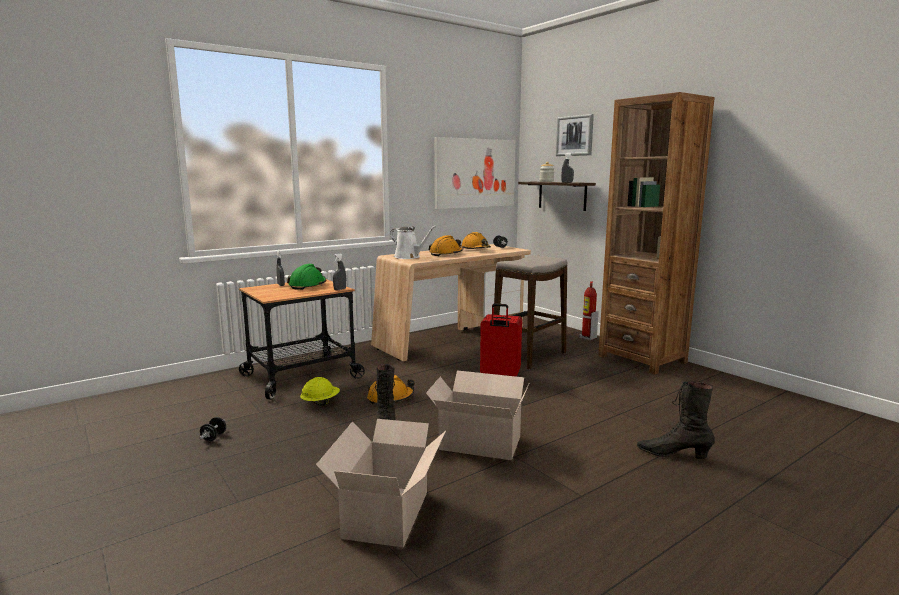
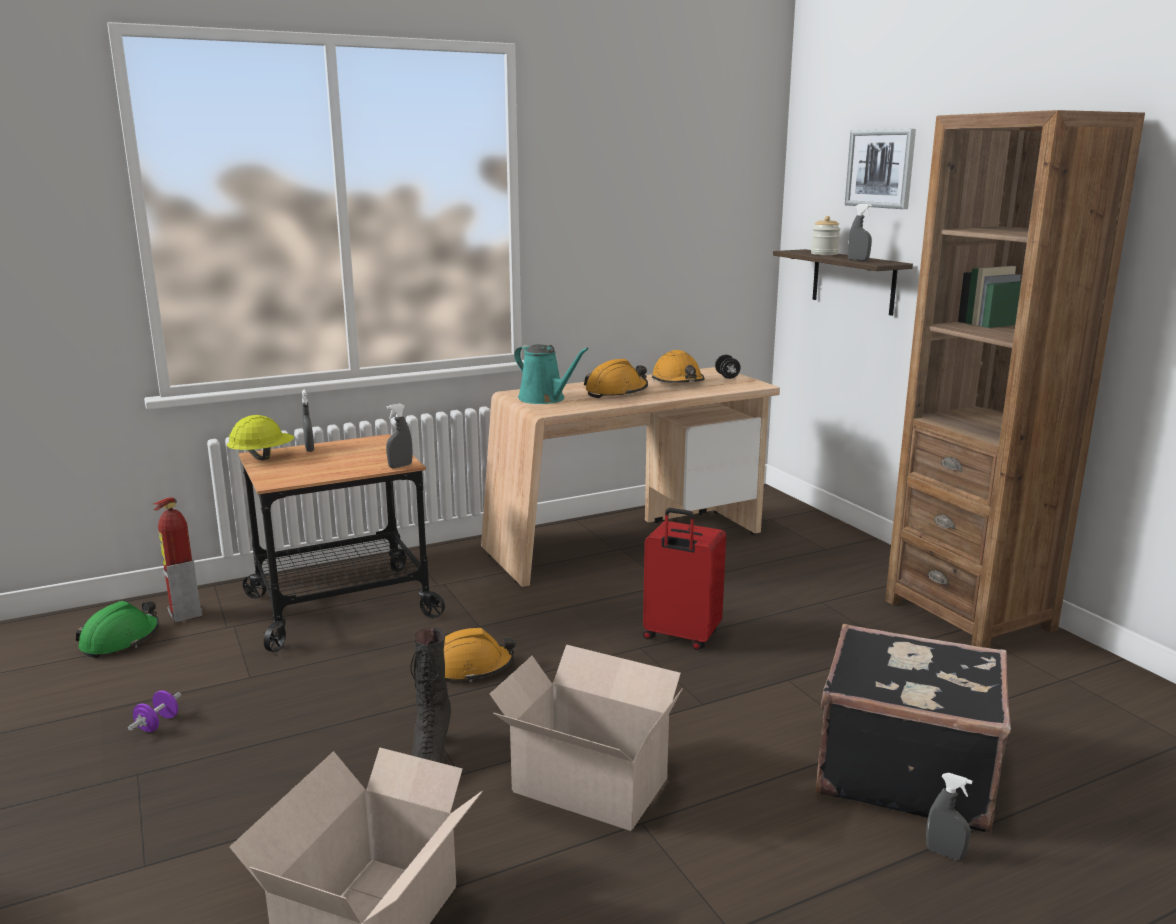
camera: 10 degrees right, 5 degrees up
black dumbbell [200,417,226,441] -> purple dumbbell [128,691,181,732]
green hard hat [287,264,326,290] -> green hard hat moved to [76,601,160,658]
yellow hard hat [300,377,340,406] -> yellow hard hat moved to [227,415,294,460]
white watering can [390,225,436,259] -> turquoise watering can [514,344,589,404]
picture [434,137,516,209] -> none
stool [494,255,567,370] -> none
fire extinguisher [579,281,598,340] -> fire extinguisher moved to [153,497,202,623]
black boot [637,381,715,459] -> grey spray bottle [926,773,972,860]
none -> black suitcase [816,624,1011,832]

